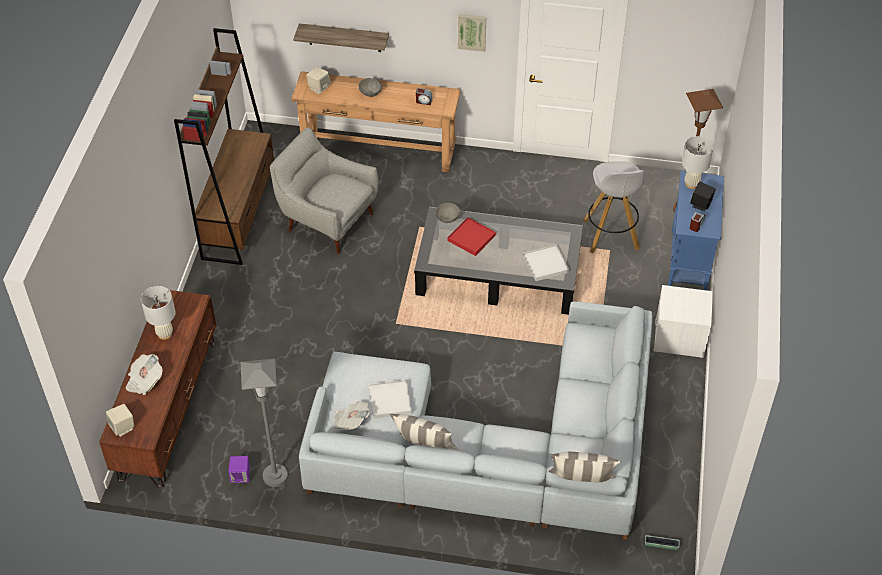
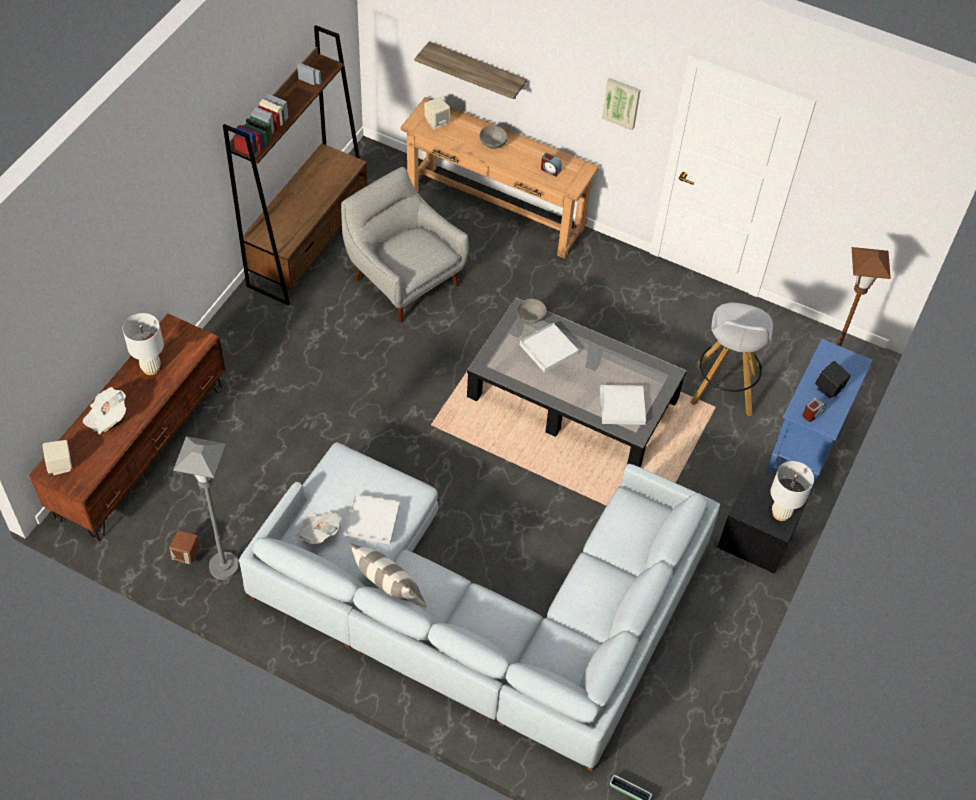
camera: 15 degrees right, 5 degrees up
purple speaker [228,456,250,483] -> brown speaker [169,530,200,565]
red tray [447,217,496,256] -> white tray [520,323,579,373]
pillow [549,452,621,482] -> none
white nightstand [653,285,713,358] -> black nightstand [717,473,808,574]
white table lamp [682,136,714,189] -> white table lamp moved to [771,461,814,521]

